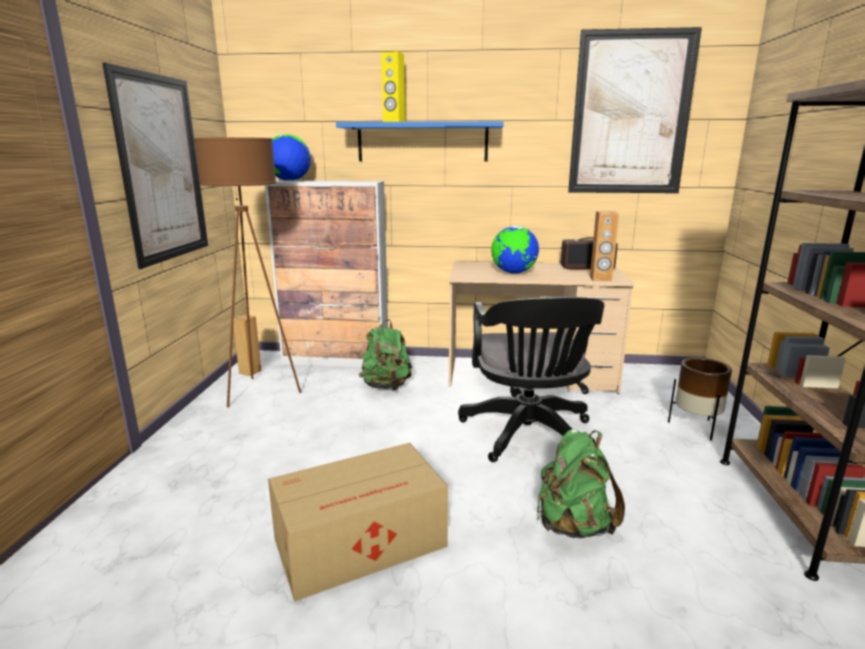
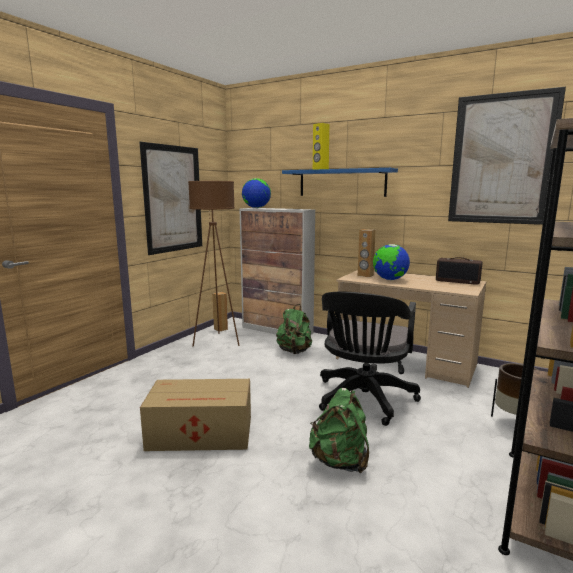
camera: 25 degrees right, 5 degrees down
brown speaker [590,211,619,281] -> brown speaker moved to [358,229,375,277]

